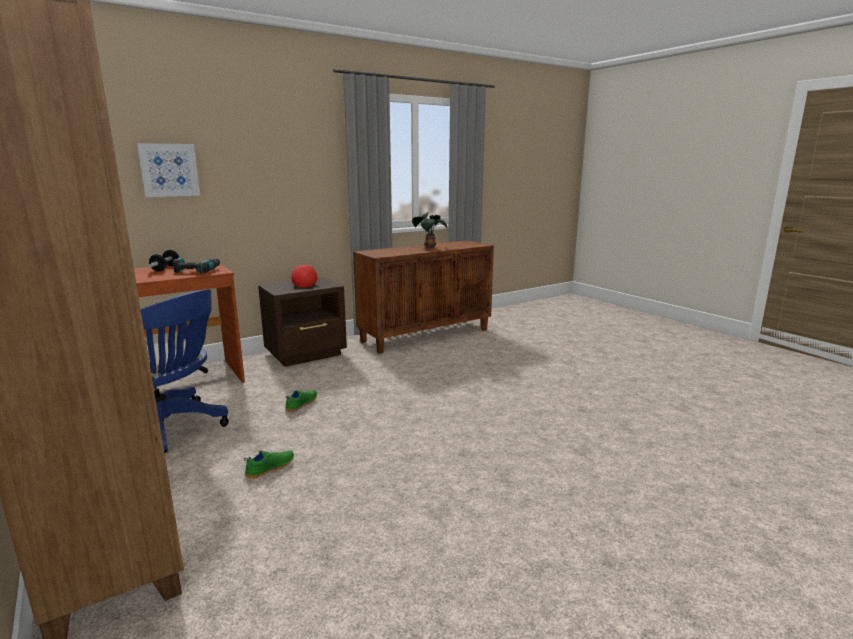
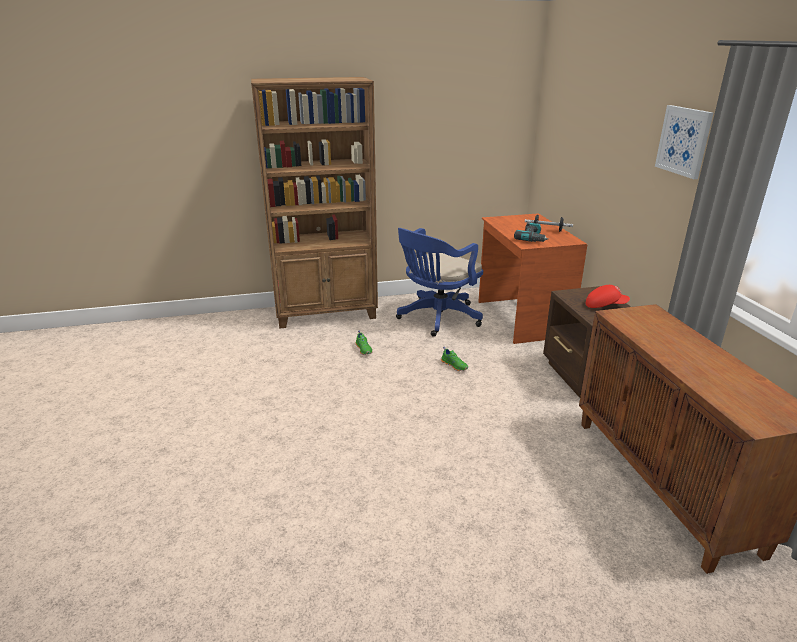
camera: 110 degrees right, 10 degrees up
picture [137,143,200,197] -> picture moved to [655,105,713,179]
potted plant [412,212,447,248] -> none

